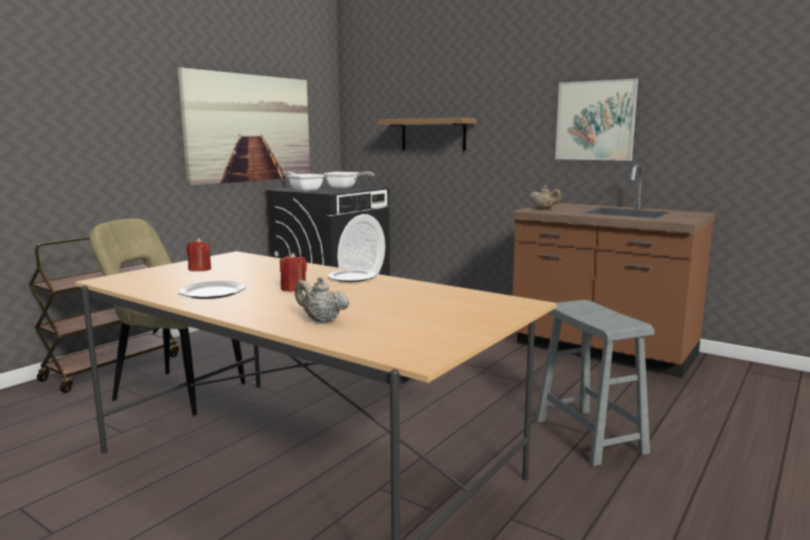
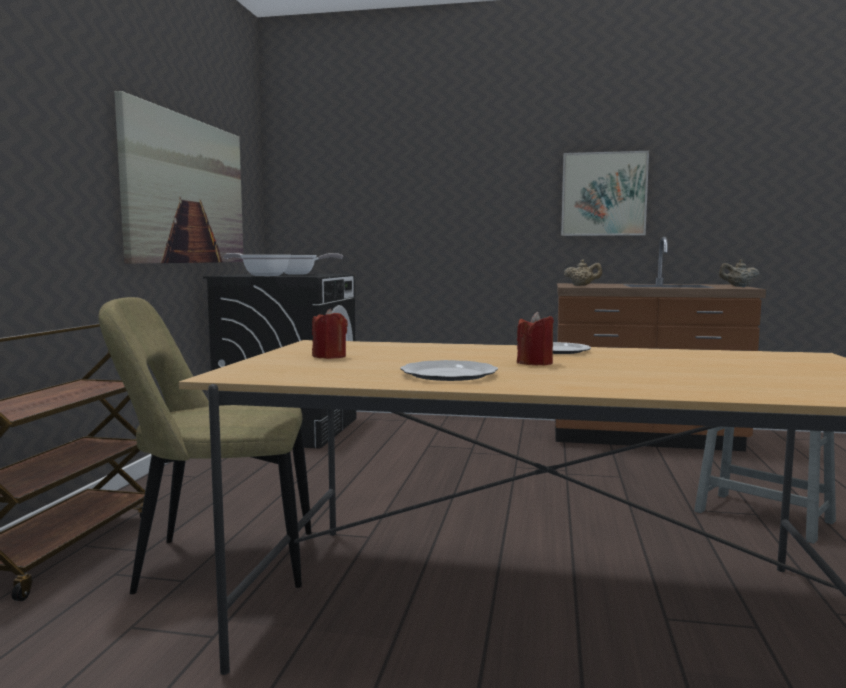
camera: 25 degrees left, 5 degrees down
beige teapot [295,277,350,323] -> beige teapot moved to [719,259,759,287]
shelf [378,118,477,151] -> none

